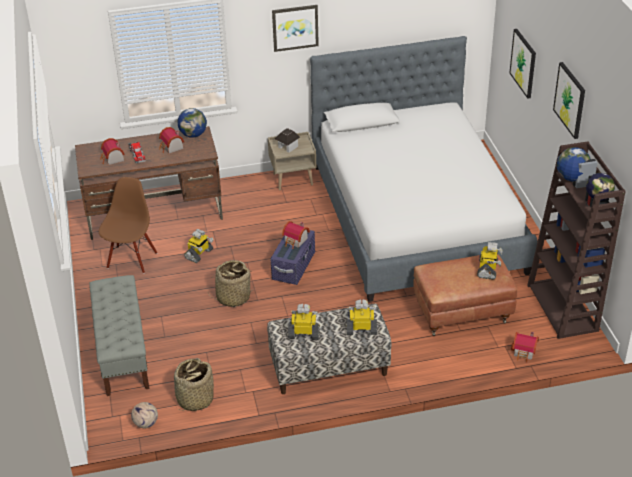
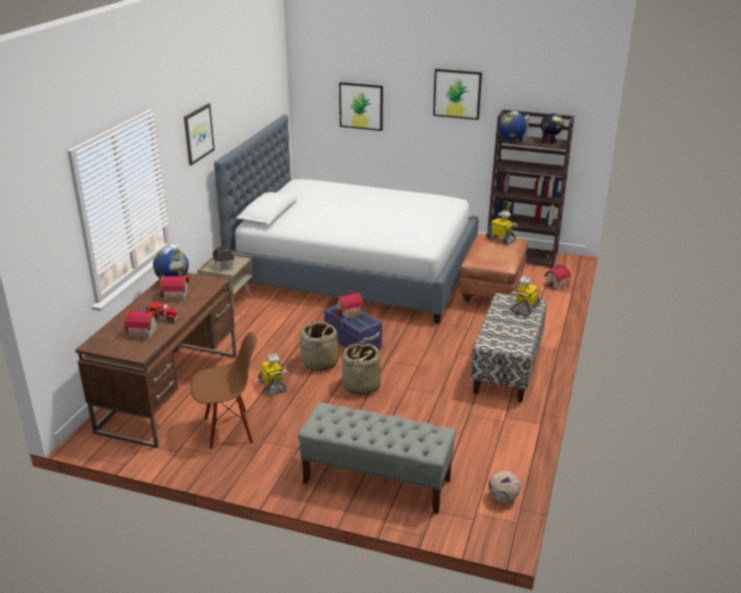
camera: 60 degrees left, 10 degrees down
brown chair [99,177,157,274] -> brown chair turned 120 degrees clockwise [190,332,257,450]
basket [174,358,214,411] -> basket moved to [300,321,339,371]
toy robot [288,304,320,340] -> none

